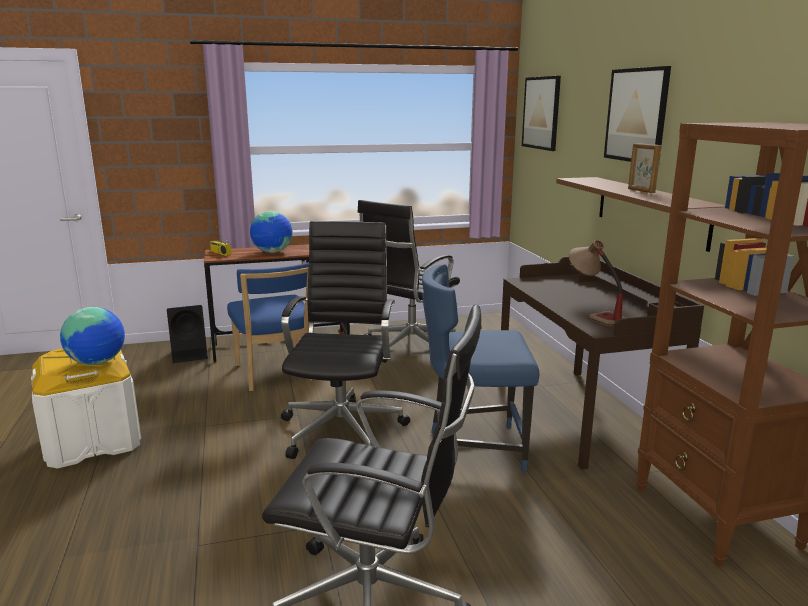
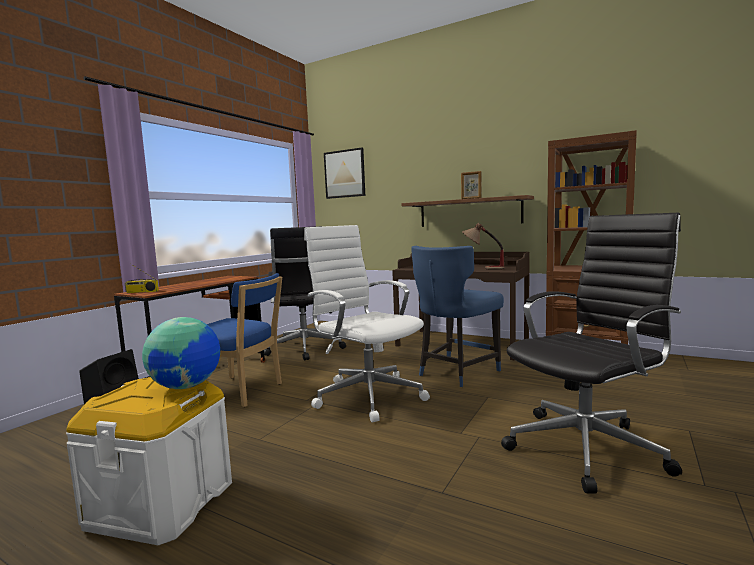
camera: 45 degrees left, 10 degrees down
globe [250,211,293,253] -> none
black office chair [281,221,410,459] -> white office chair [304,225,430,423]
picture [604,66,671,162] -> none

